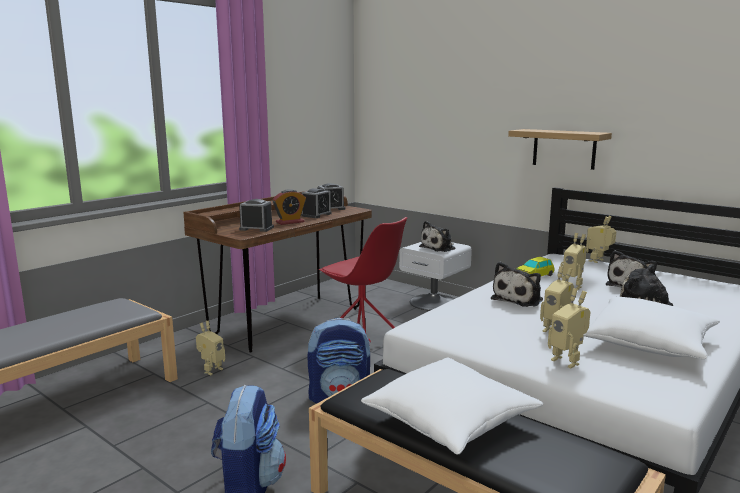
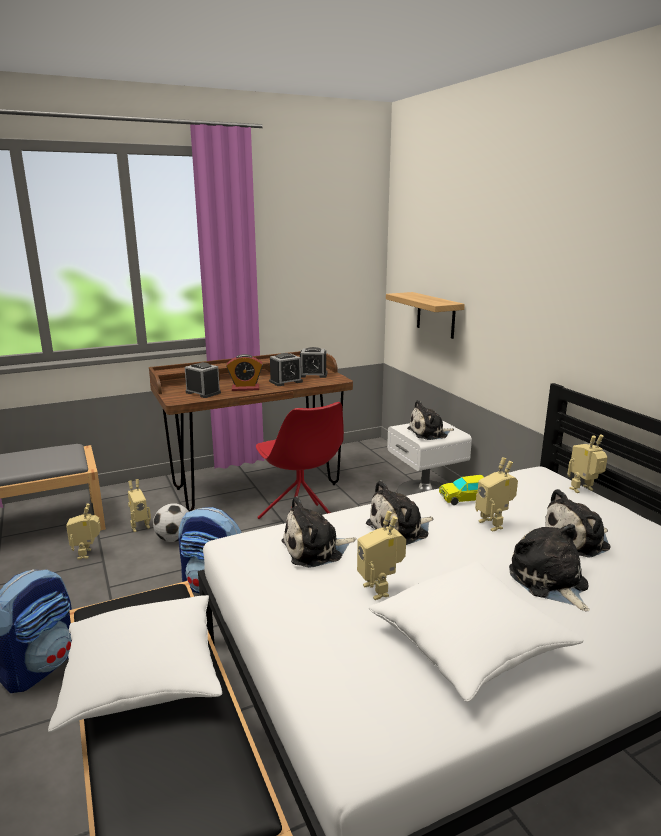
camera: 25 degrees right, 5 degrees up
shelf [508,129,612,170] -> shelf moved to [386,292,465,339]
toy robot [548,288,590,369] -> toy robot moved to [66,503,101,559]
none -> football [153,503,189,542]
none -> plush toy [281,496,356,568]

